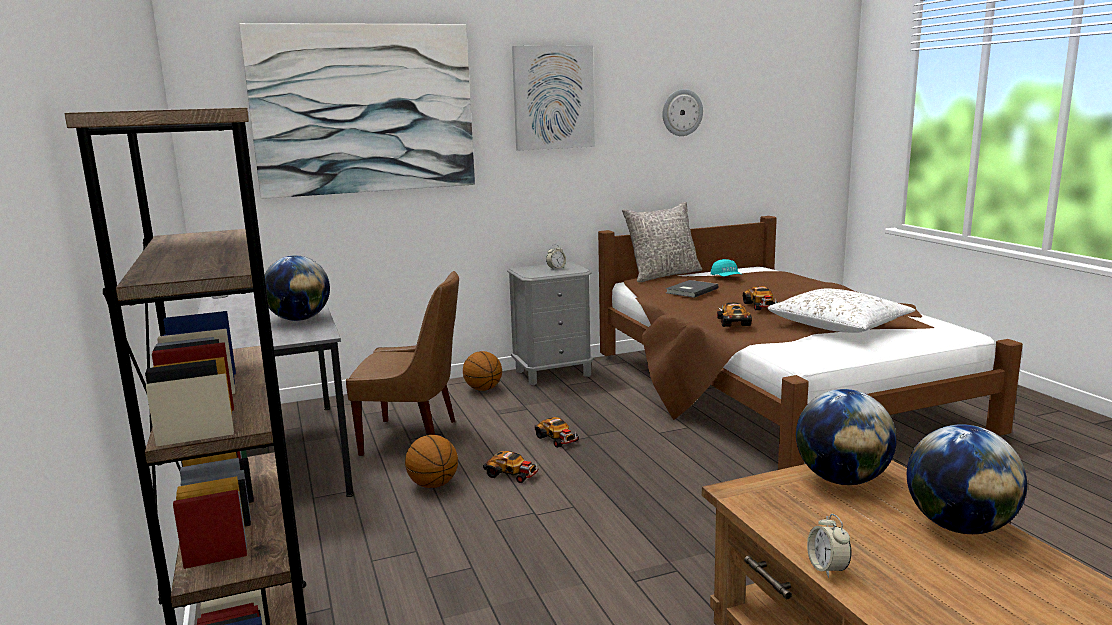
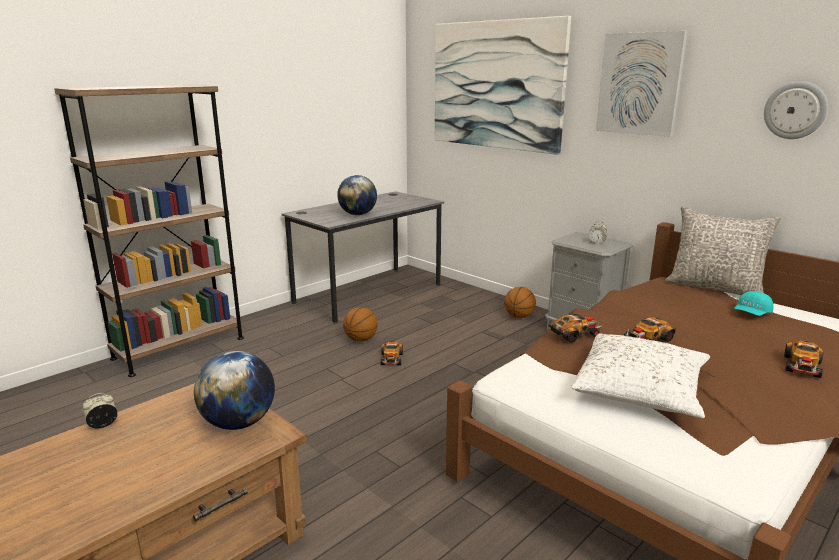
camera: 65 degrees right, 5 degrees up
brown chair [346,271,459,456] -> none
toy car [535,417,579,448] -> toy car moved to [784,340,823,378]
grey book [666,280,719,298] -> none
globe [907,424,1027,534] -> none

